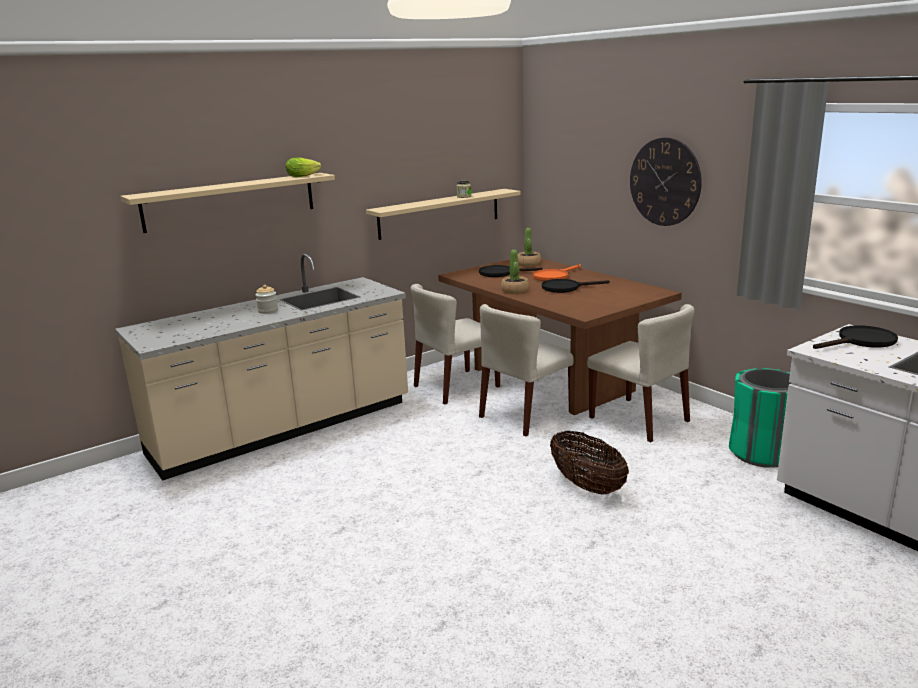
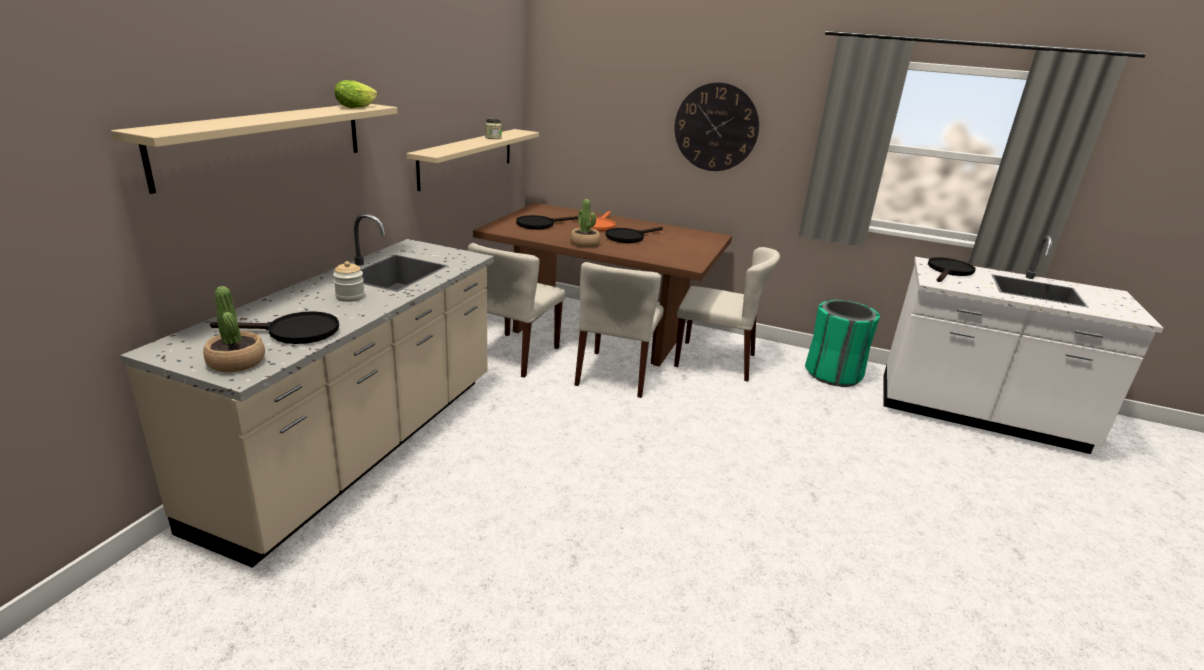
camera: 35 degrees left, 5 degrees up
potted plant [517,228,541,267] -> potted plant moved to [203,286,265,372]
basket [550,431,629,494] -> none
none -> black frying pan [210,311,339,344]

